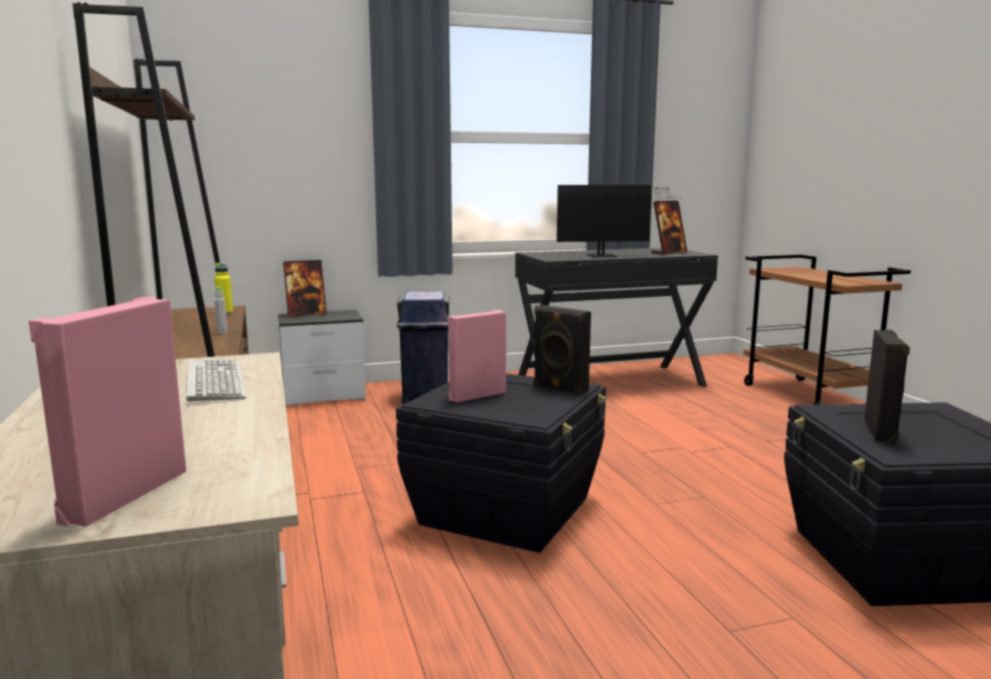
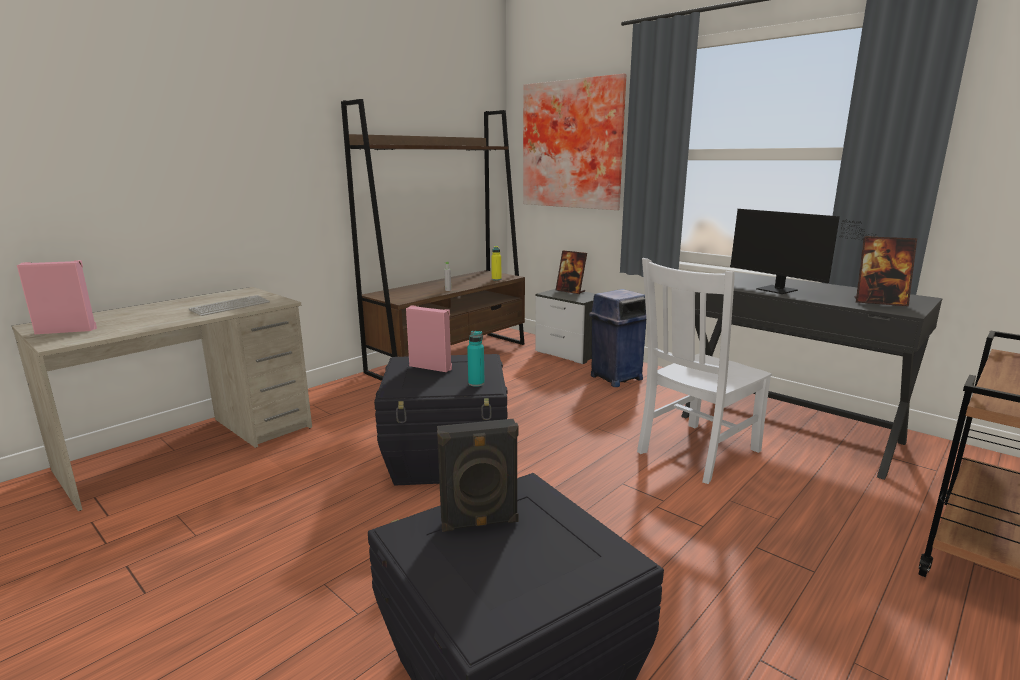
camera: 60 degrees right, 5 degrees up
black speaker [534,305,591,395] -> turquoise bottle [467,331,485,387]
none -> picture [523,73,626,210]
none -> white chair [637,258,772,484]

